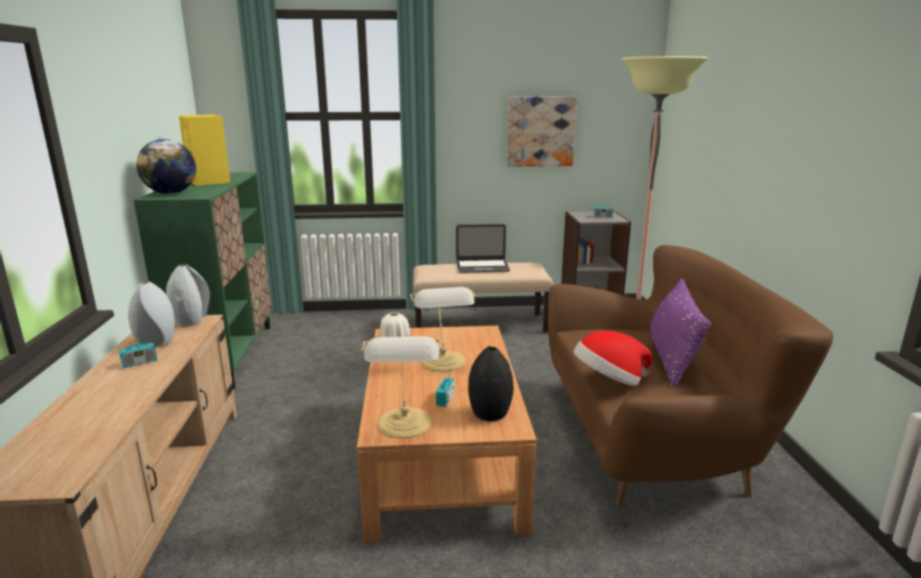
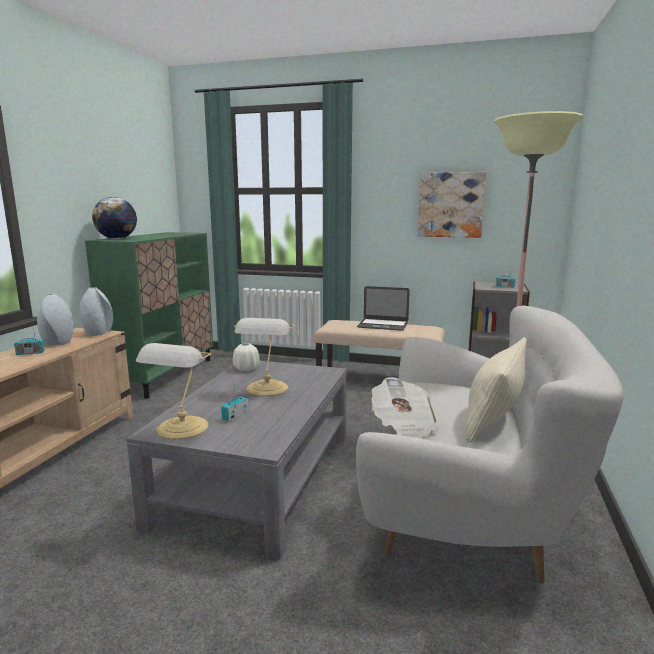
camera: 20 degrees right, 5 degrees down
yellow speaker [179,115,230,186] -> none
brown coffee table [357,326,537,543] -> grey coffee table [126,361,347,560]
black vase [468,346,514,421] -> none
brown sofa [548,245,833,505] -> white sofa [356,306,624,583]
hat [574,331,652,386] -> newspaper [372,377,439,438]
purple pillow [651,278,711,387] -> beige pillow [466,337,527,442]

